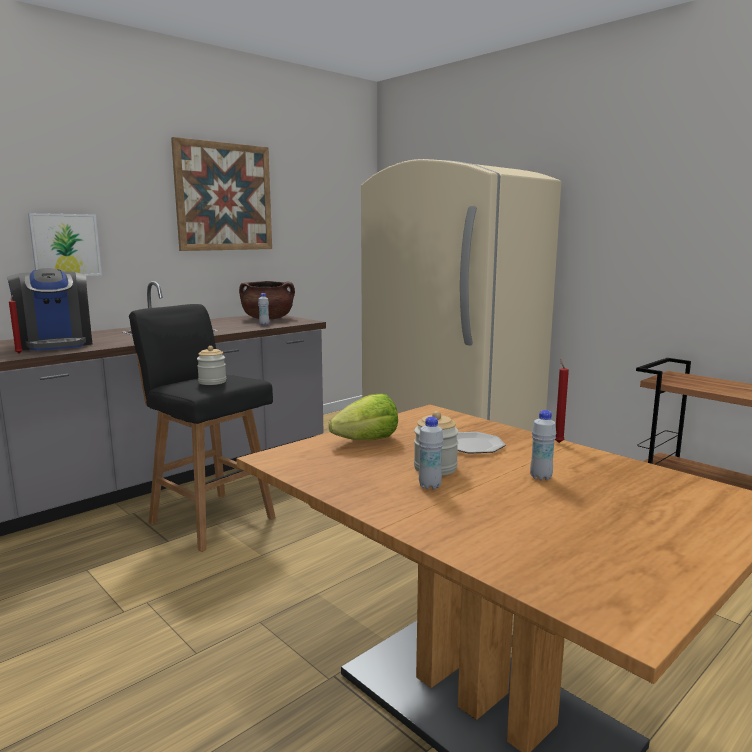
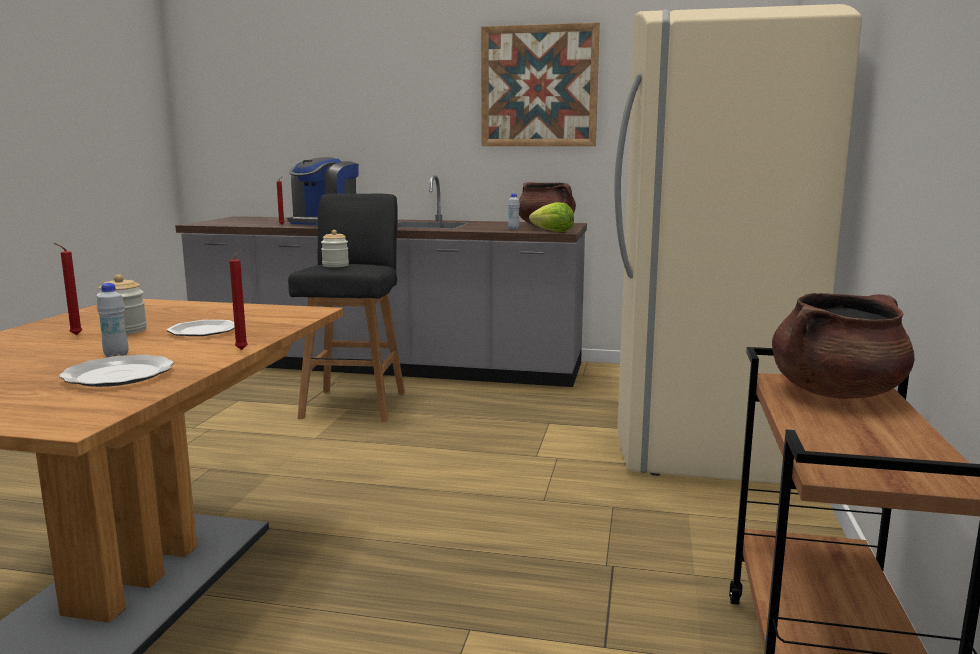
camera: 55 degrees right, 0 degrees up
picture [28,213,102,276] -> none
lettuce [329,393,398,440] -> lettuce moved to [529,202,574,232]
white bottle [419,417,443,489] -> red candle [54,243,82,335]
none -> plate [59,355,174,387]
none -> brown cooking pot [772,293,914,399]

